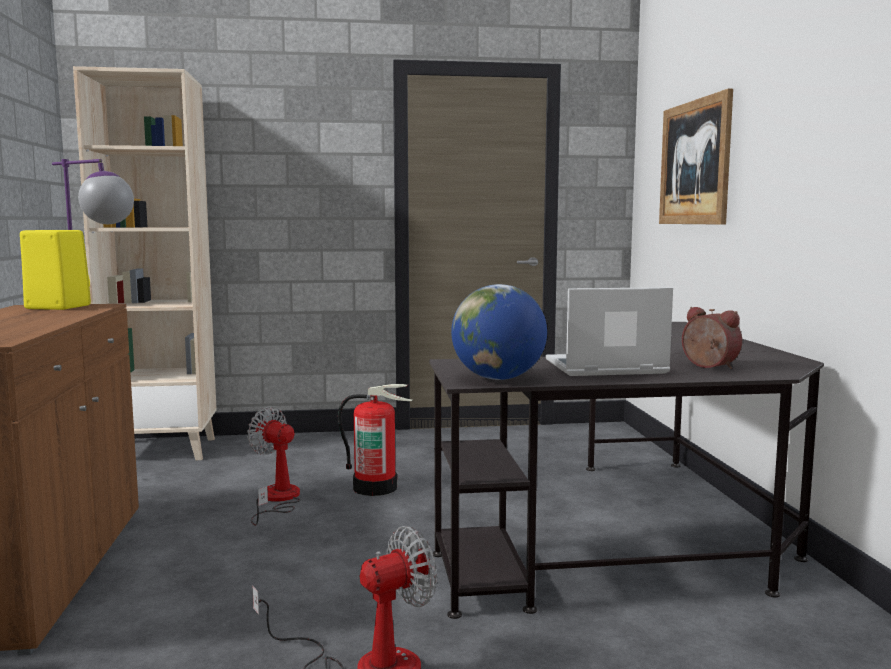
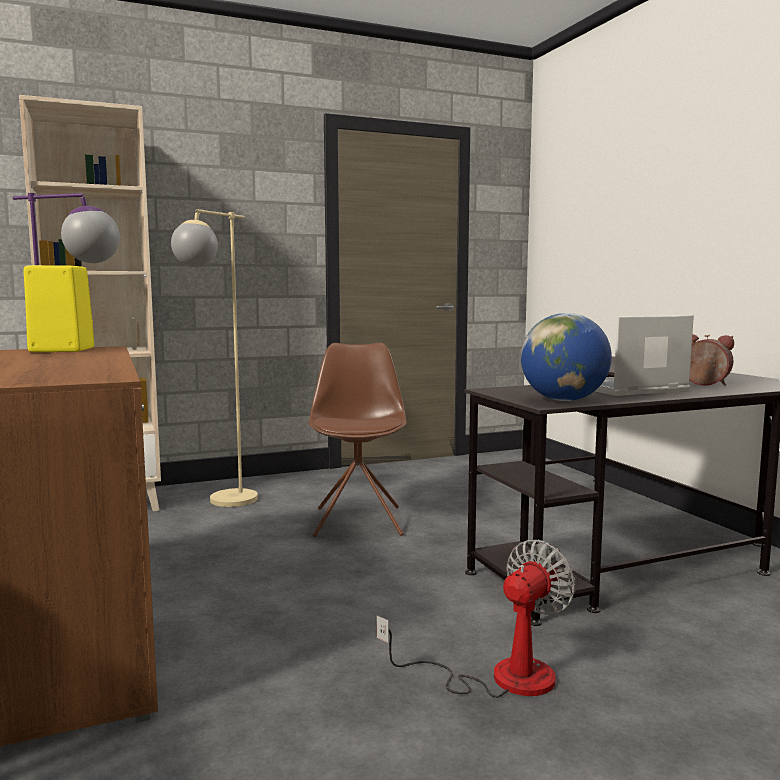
camera: 15 degrees left, 0 degrees up
fan [247,406,301,526] -> none
fire extinguisher [338,384,412,496] -> brown chair [309,343,407,537]
picture [659,89,733,225] -> none
none -> beige floor lamp [171,209,258,507]

